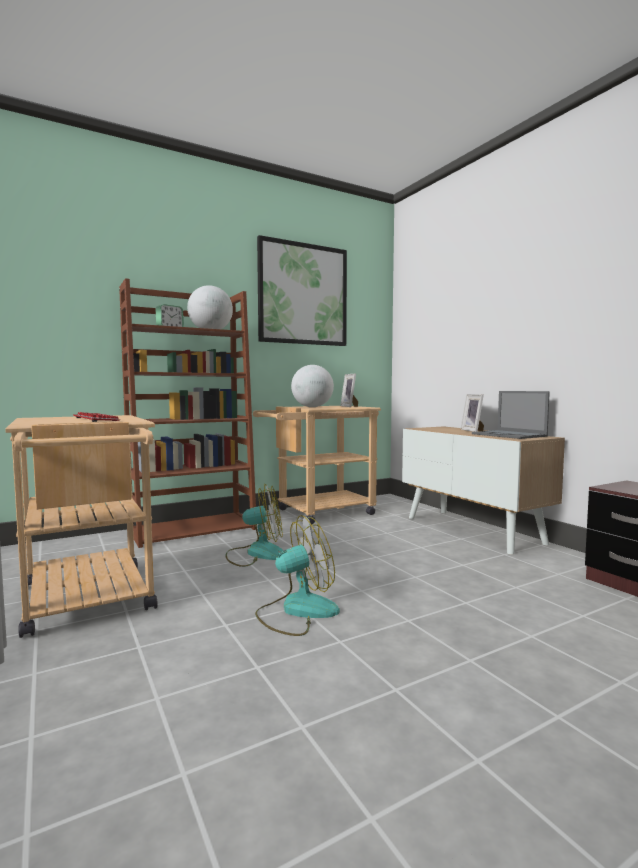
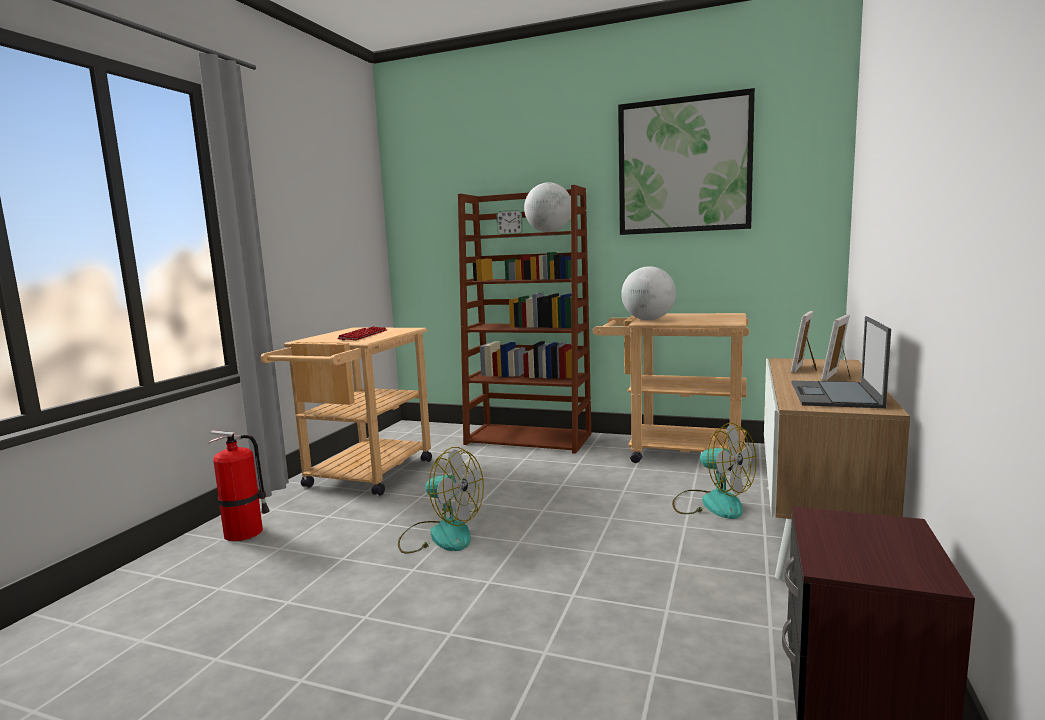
camera: 50 degrees right, 5 degrees up
fan [226,484,284,567] -> fan moved to [672,423,756,519]
picture frame [340,374,358,407] -> picture frame moved to [791,311,817,373]
none -> fire extinguisher [208,430,270,541]

